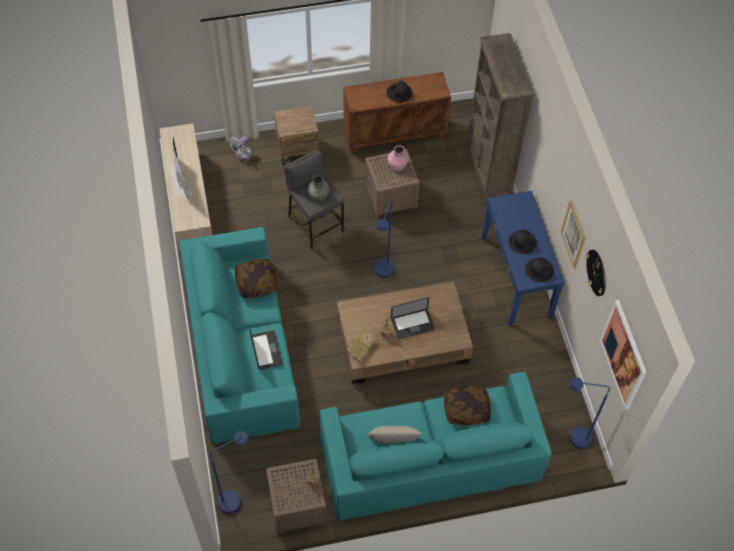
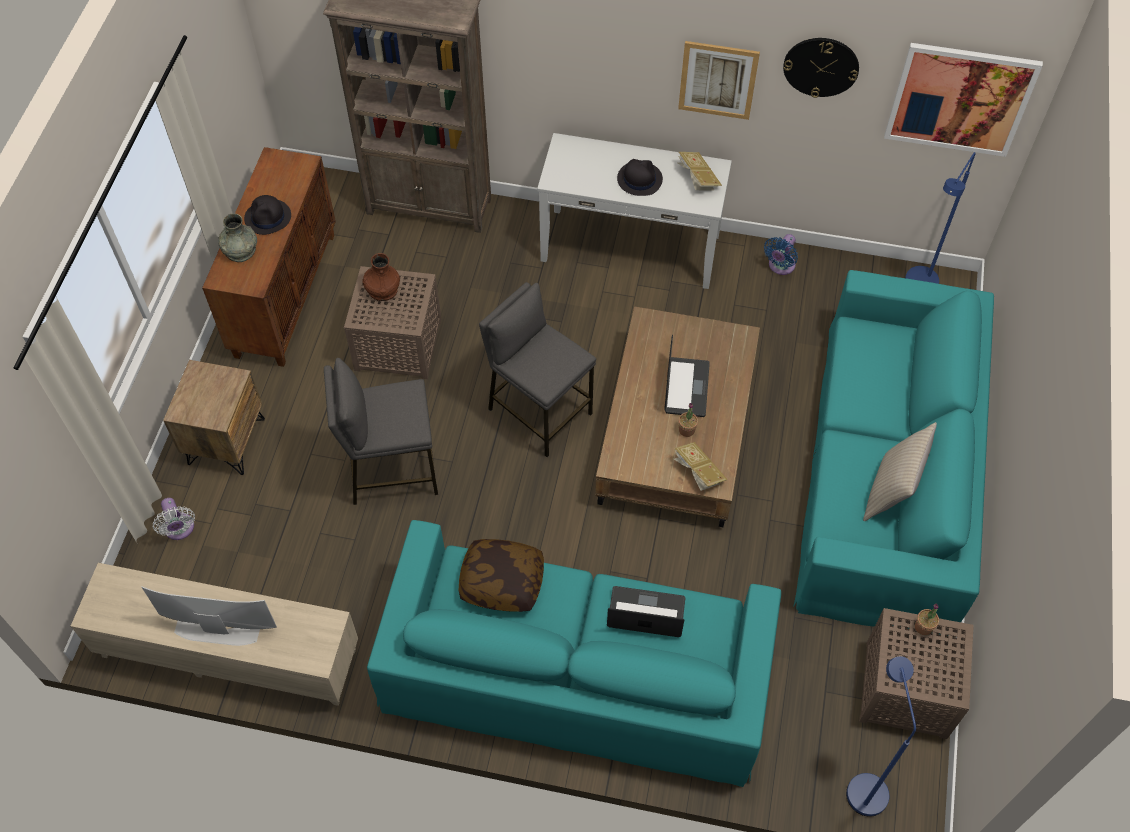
camera: 65 degrees left, 0 degrees up
grey vase [308,175,329,201] -> grey vase moved to [218,213,257,262]
blue floor lamp [374,201,395,278] -> grey stool [479,282,596,457]
pink vase [387,145,408,171] -> brown vase [362,253,400,301]
pillow [444,386,491,425] -> none
blue console table [481,191,565,326] -> white console table [537,133,732,289]
black hat [525,257,554,282] -> book [676,152,722,191]
none -> blue fan [764,234,798,275]

